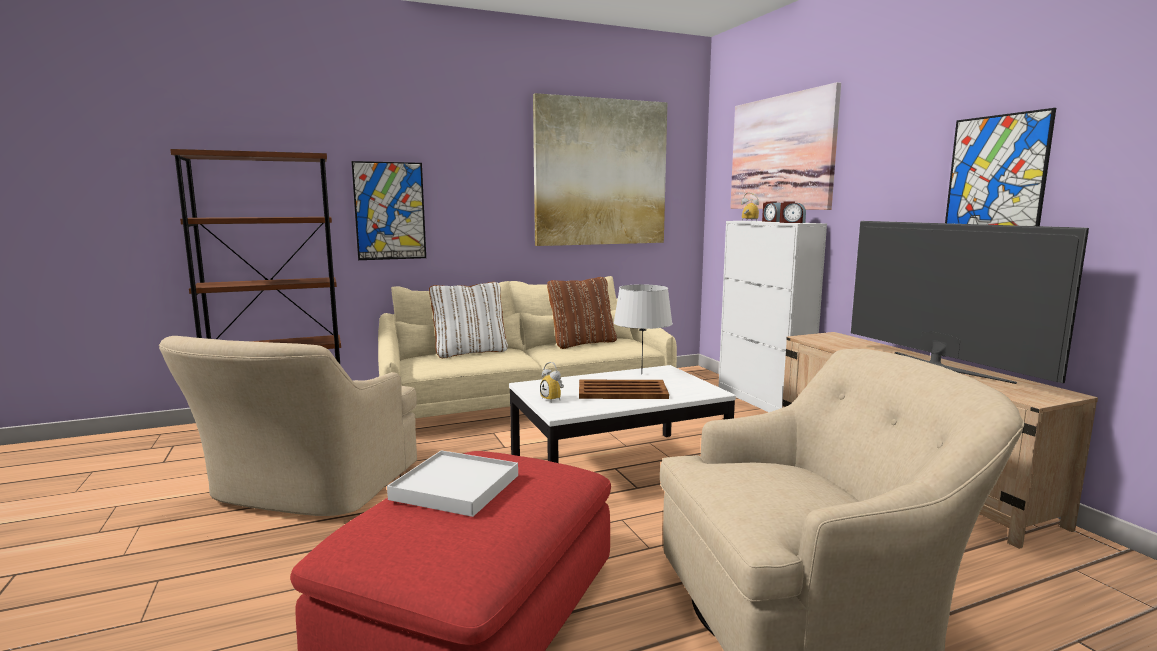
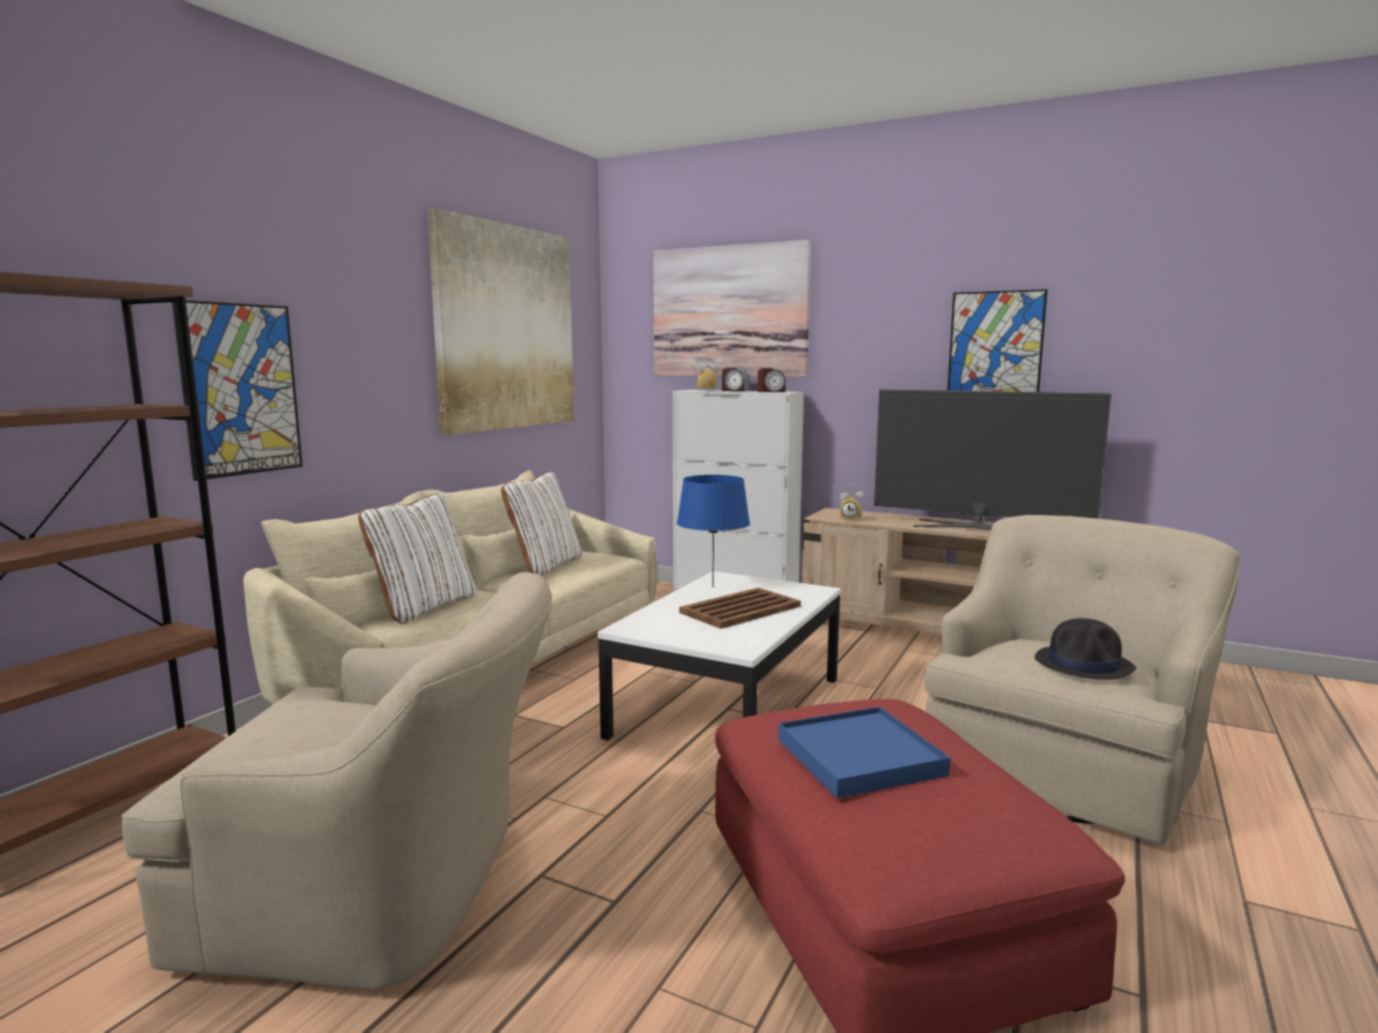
camera: 40 degrees left, 0 degrees up
beige armchair [159,336,417,516] -> beige armchair turned 60 degrees counterclockwise [121,572,552,990]
white tray [387,450,518,517] -> blue tray [778,707,951,799]
alarm clock [540,362,564,402] -> alarm clock moved to [840,484,865,520]
brown pillow [547,277,617,349] -> white pillow [501,472,583,576]
grey table lamp [614,284,673,375] -> blue table lamp [677,475,750,587]
none -> black hat [1035,618,1136,680]

